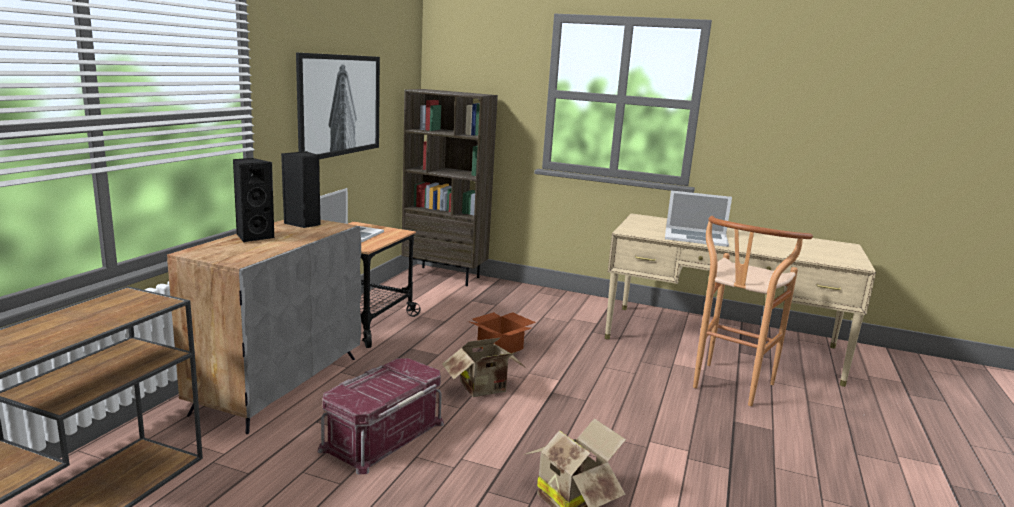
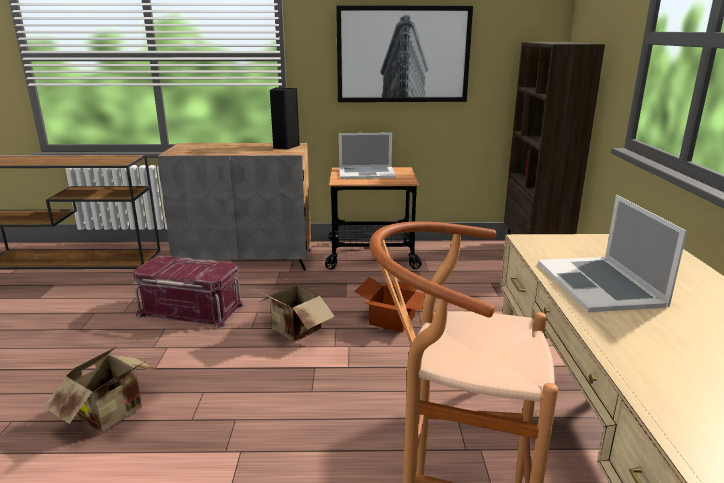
camera: 70 degrees right, 5 degrees up
black speaker [233,158,274,242] -> none

